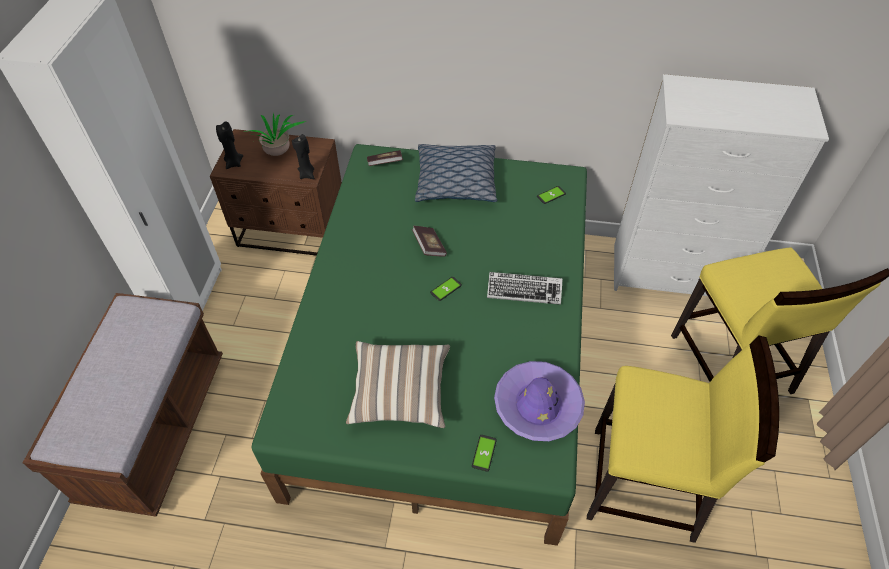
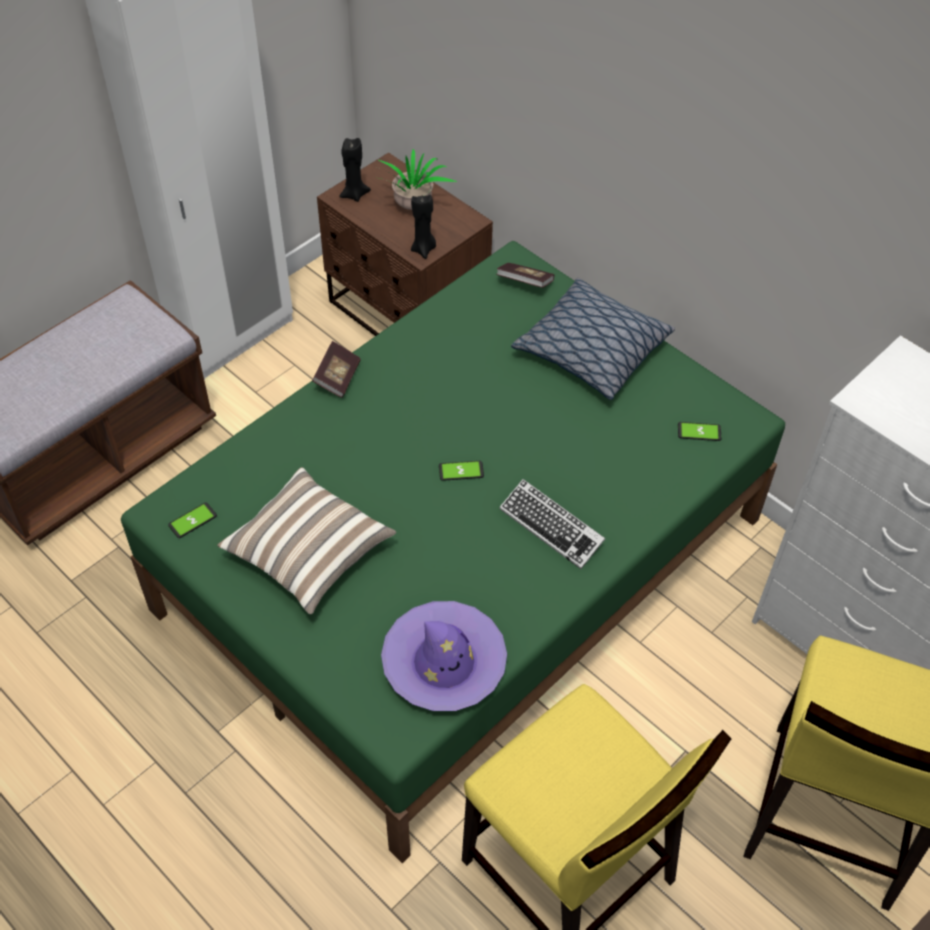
camera: 35 degrees right, 0 degrees up
book [412,226,447,257] -> book moved to [312,341,361,398]
phone [472,435,497,472] -> phone moved to [168,502,217,538]

